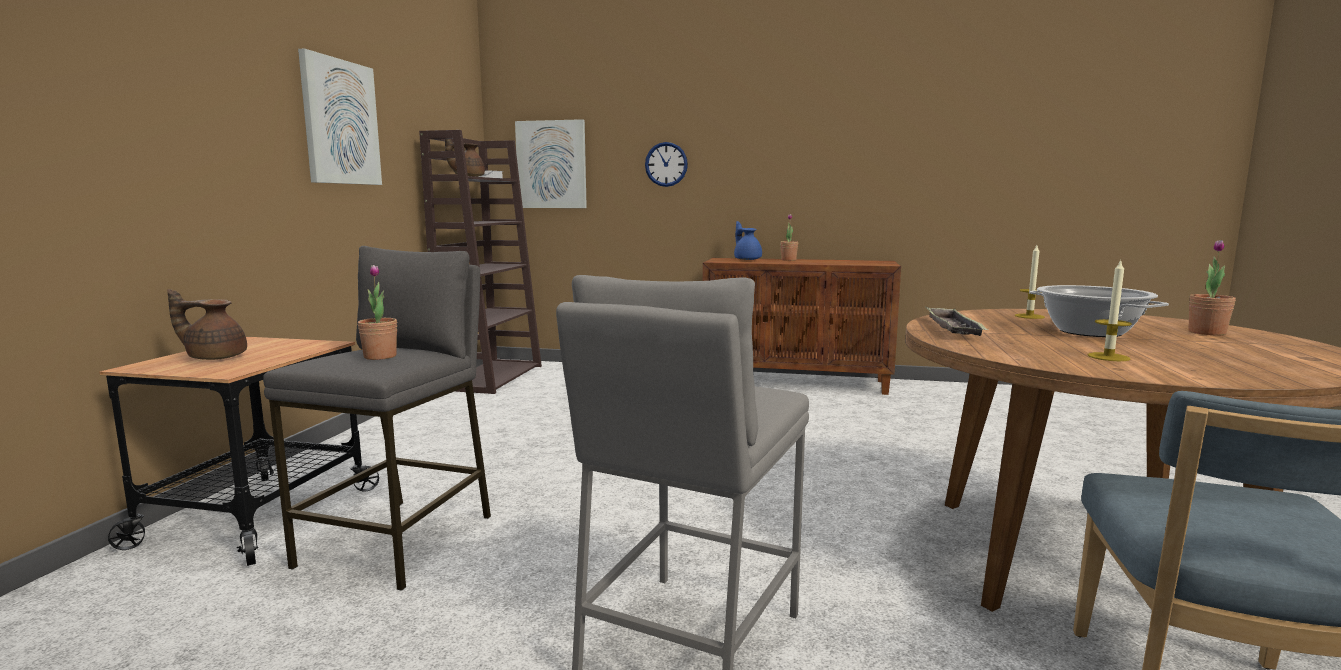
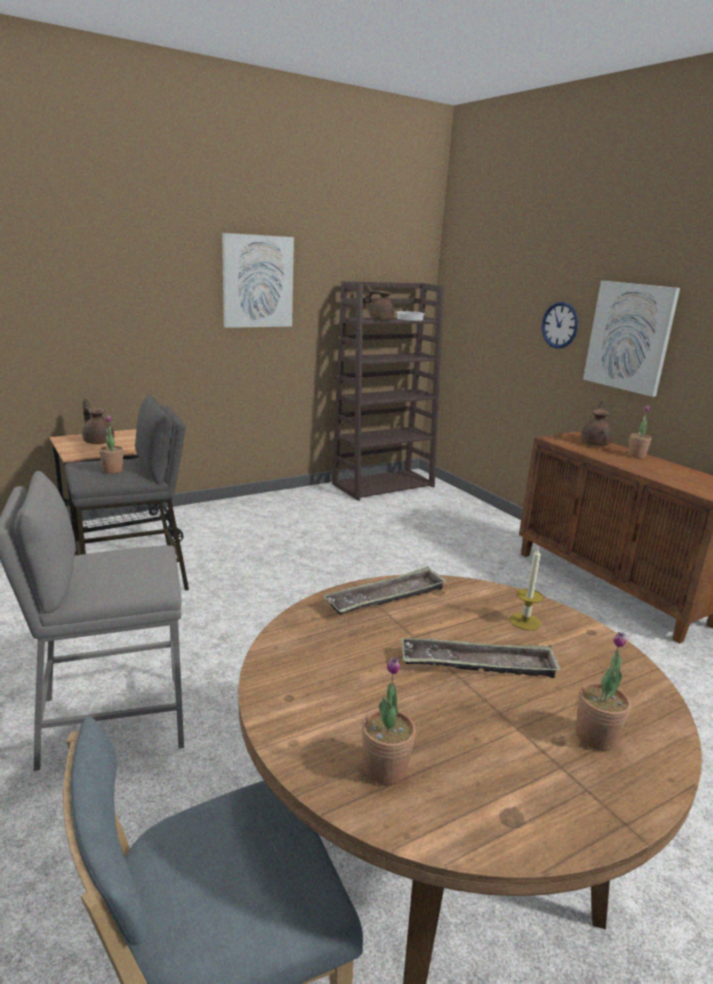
camera: 45 degrees right, 10 degrees up
picture [515,119,587,208] -> picture moved to [583,281,680,397]
blue teapot [734,221,762,260] -> brown teapot [581,400,613,446]
cooking pot [1029,285,1169,337] -> tray [401,638,561,678]
candle [1088,260,1132,361] -> none
none -> potted plant [362,657,416,785]

